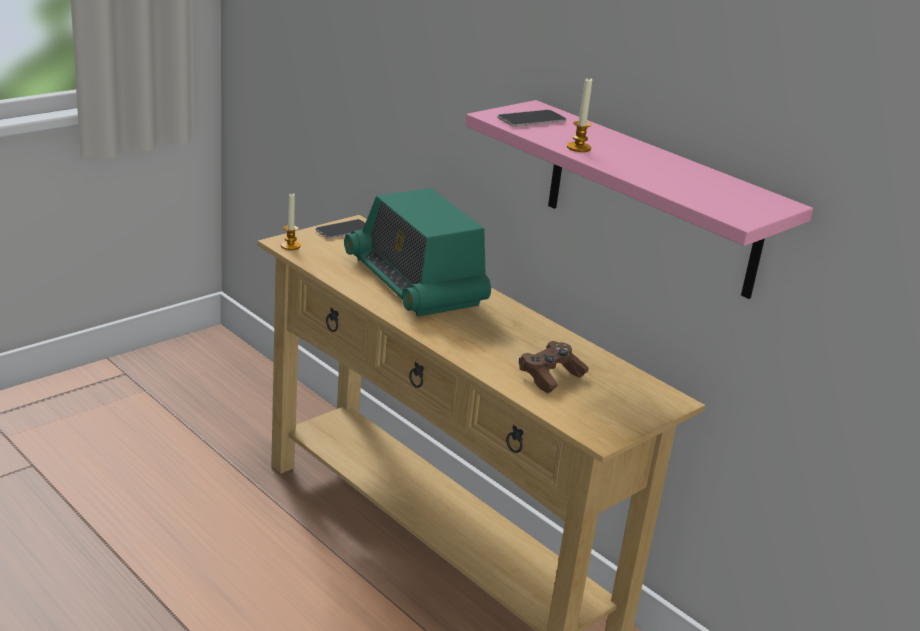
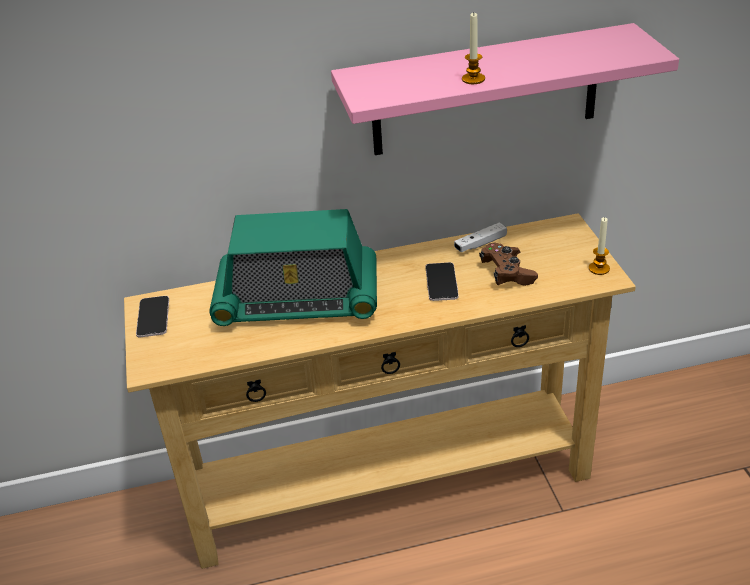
camera: 55 degrees left, 10 degrees up
candle [281,193,300,250] -> candle moved to [589,217,610,275]
phone [497,110,566,127] -> phone moved to [426,262,459,301]
none -> white game controller [454,222,507,252]

